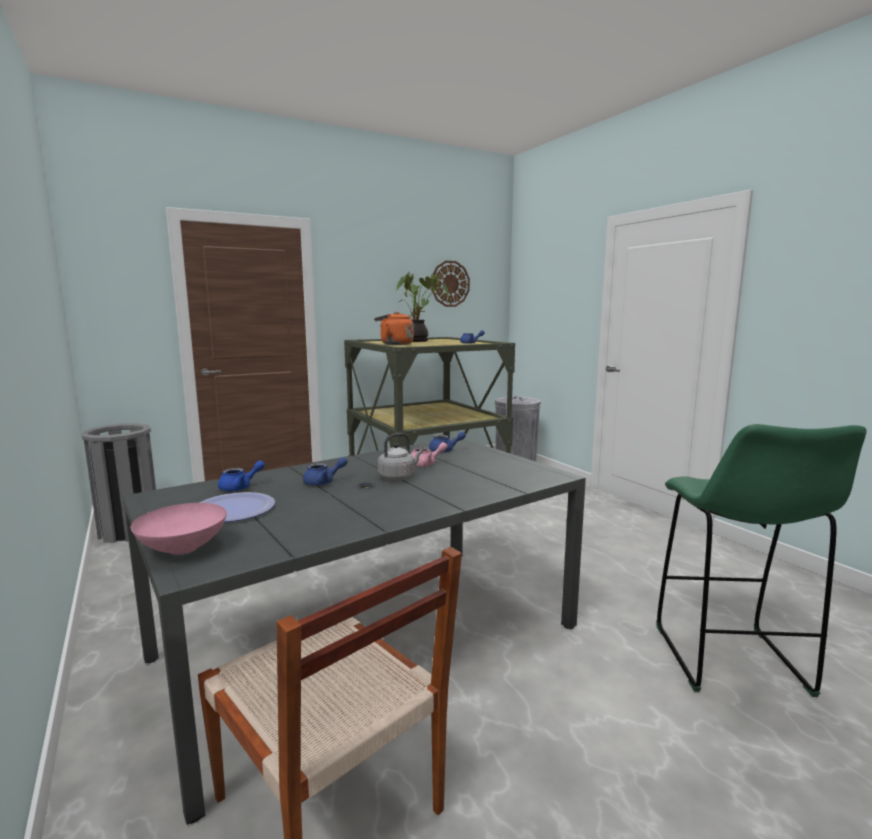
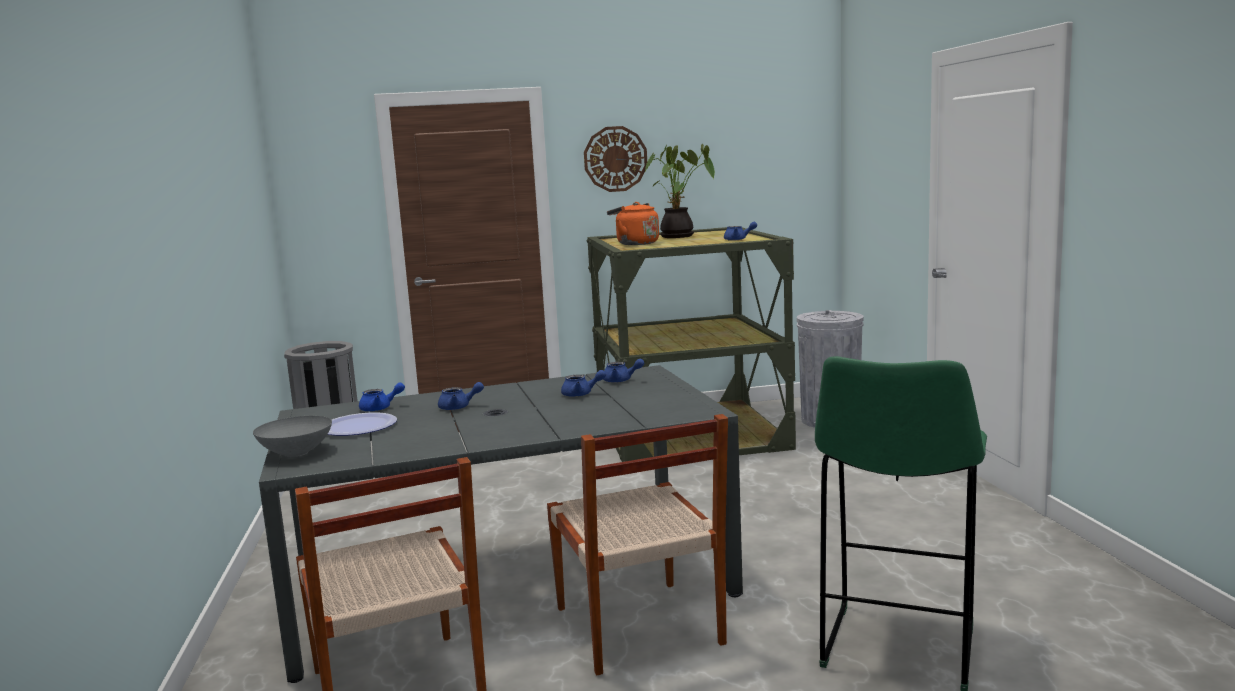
camera: 20 degrees right, 0 degrees up
pink bowl [131,503,227,555] -> grey bowl [253,416,332,457]
grey kettle [378,433,423,480] -> none
pink teapot [411,442,448,467] -> blue teapot [561,370,606,397]
wall clock [431,261,470,307] -> wall clock moved to [584,126,647,192]
none -> chair [547,414,728,675]

